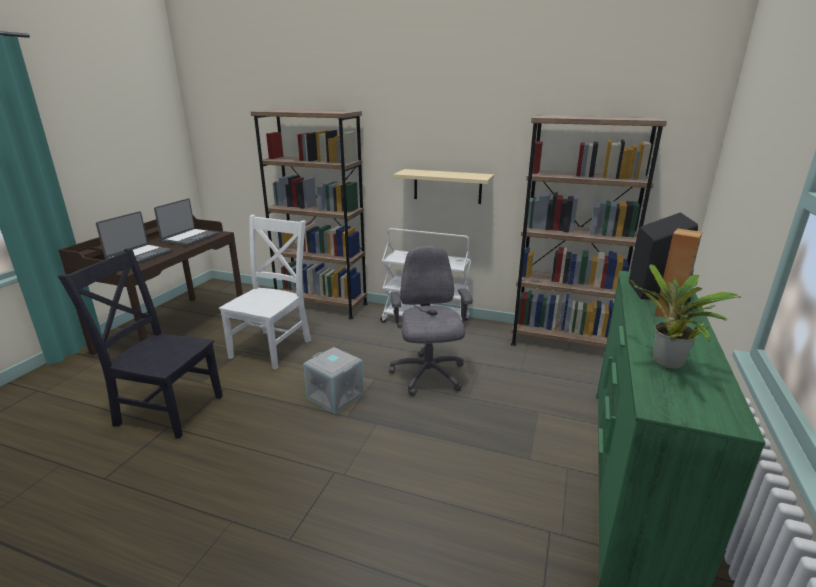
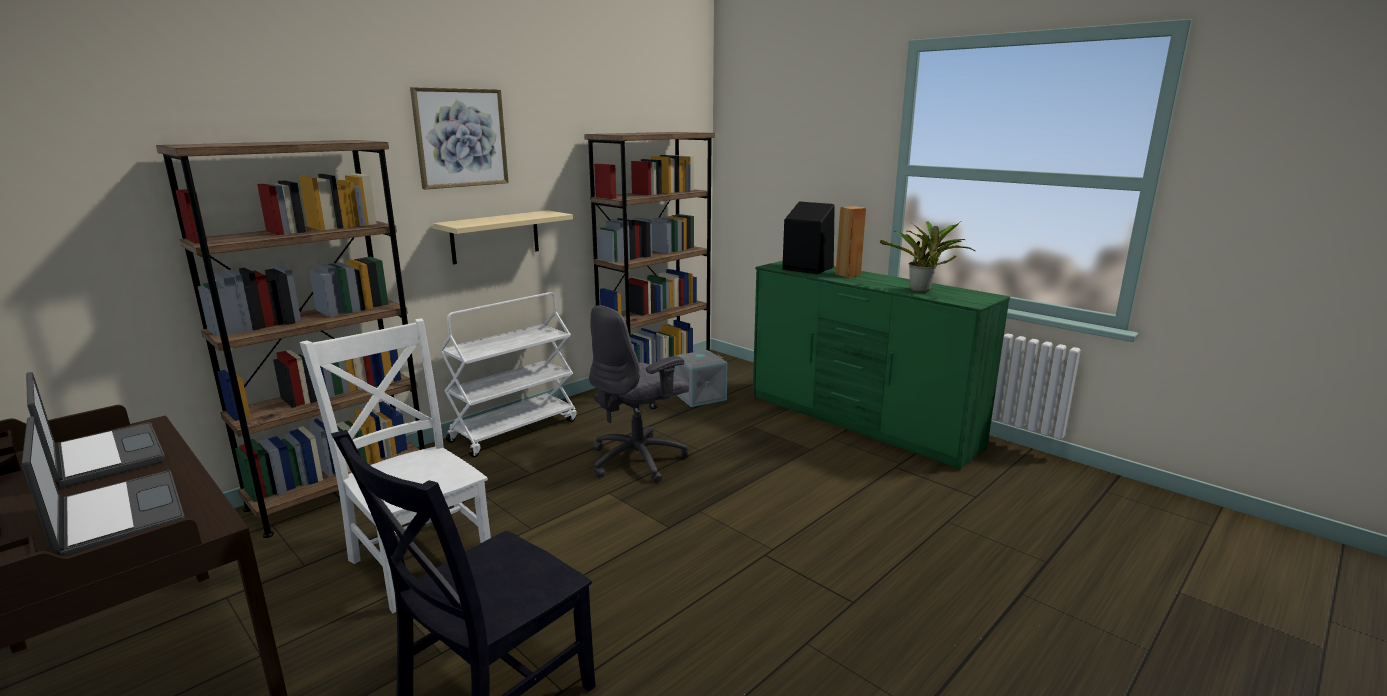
camera: 65 degrees left, 5 degrees down
grey storage box [303,347,364,414] -> grey storage box moved to [674,350,728,407]
grey office chair [389,246,473,396] -> grey office chair turned 60 degrees counterclockwise [589,305,689,482]
none -> picture [410,87,509,190]

